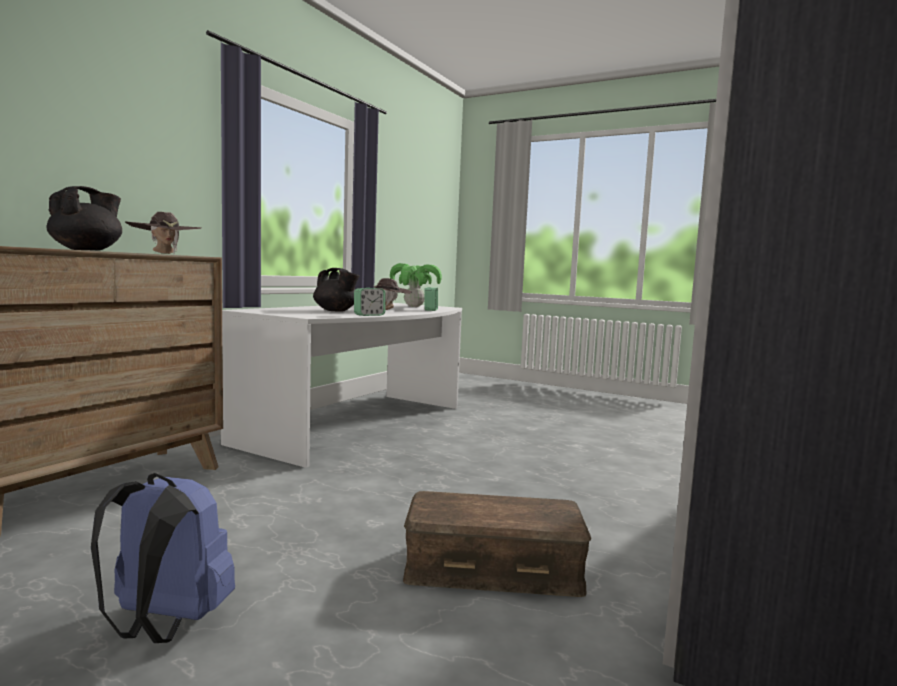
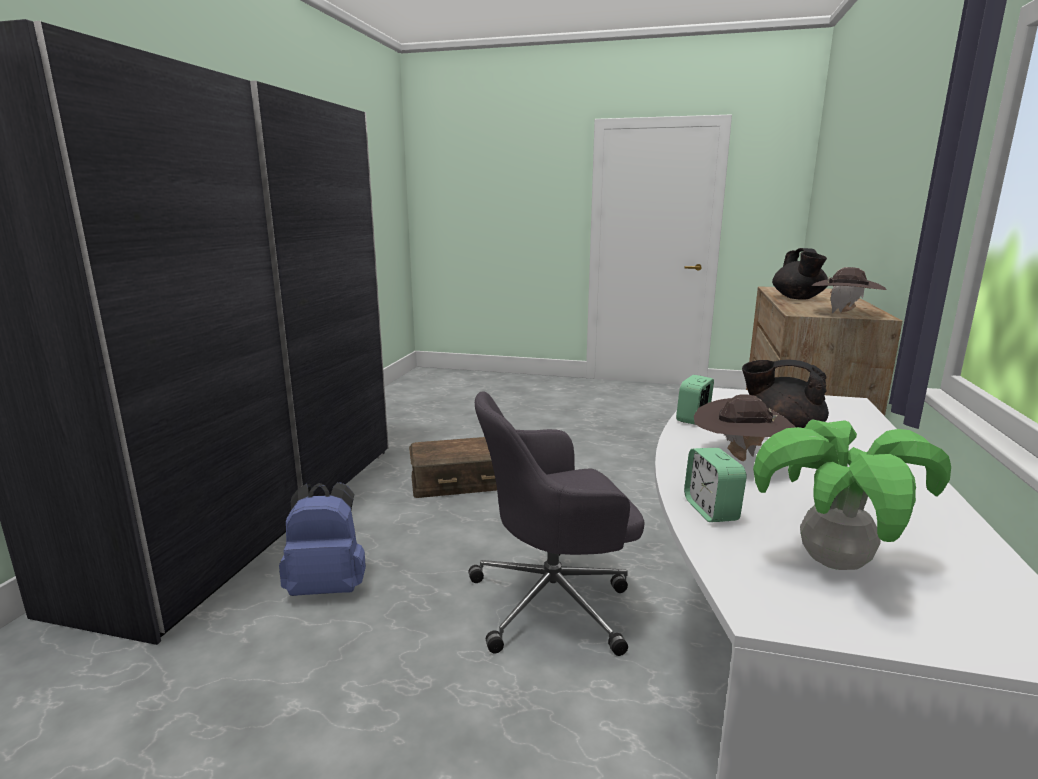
camera: 165 degrees right, 10 degrees up
blue backpack [91,473,235,643] -> blue backpack moved to [279,482,366,596]
none -> grey office chair [468,391,645,656]

